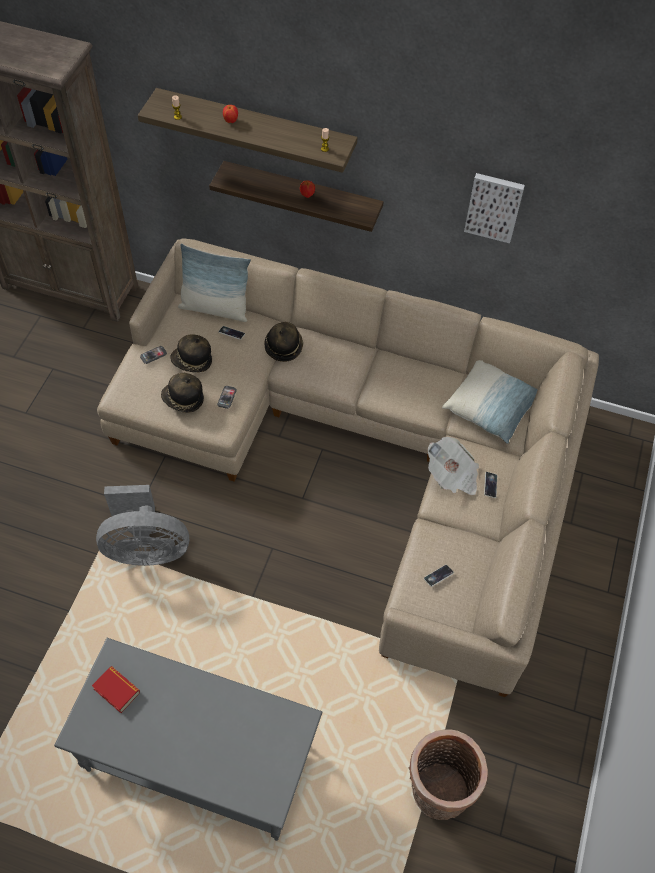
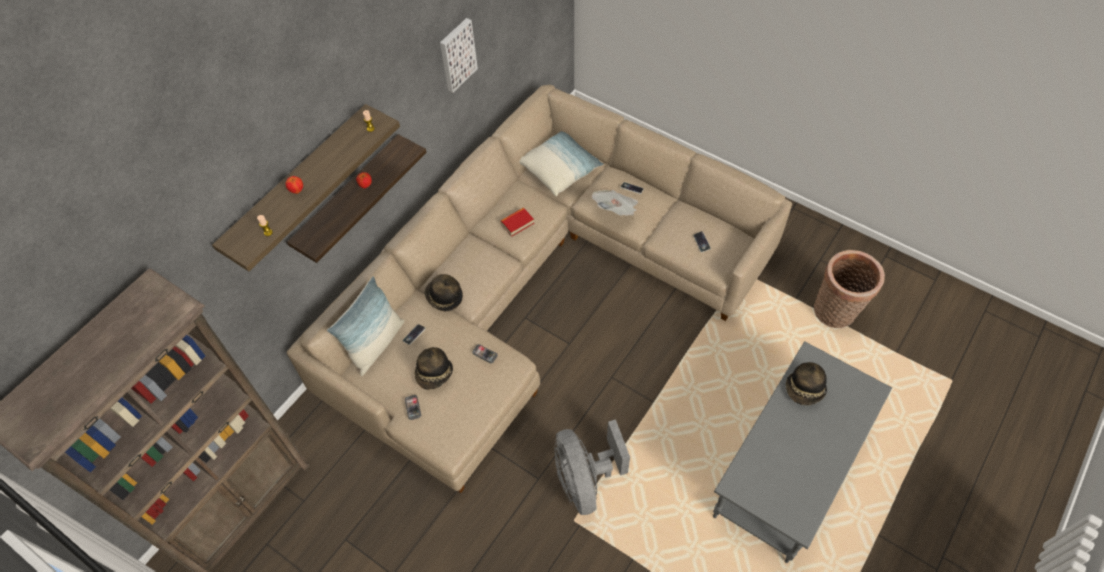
camera: 70 degrees left, 0 degrees up
book [92,666,140,713] -> book moved to [501,208,534,237]
grey fan [96,485,189,566] -> grey fan turned 150 degrees clockwise [555,419,630,515]
hat [161,373,204,413] -> hat moved to [786,362,827,405]

